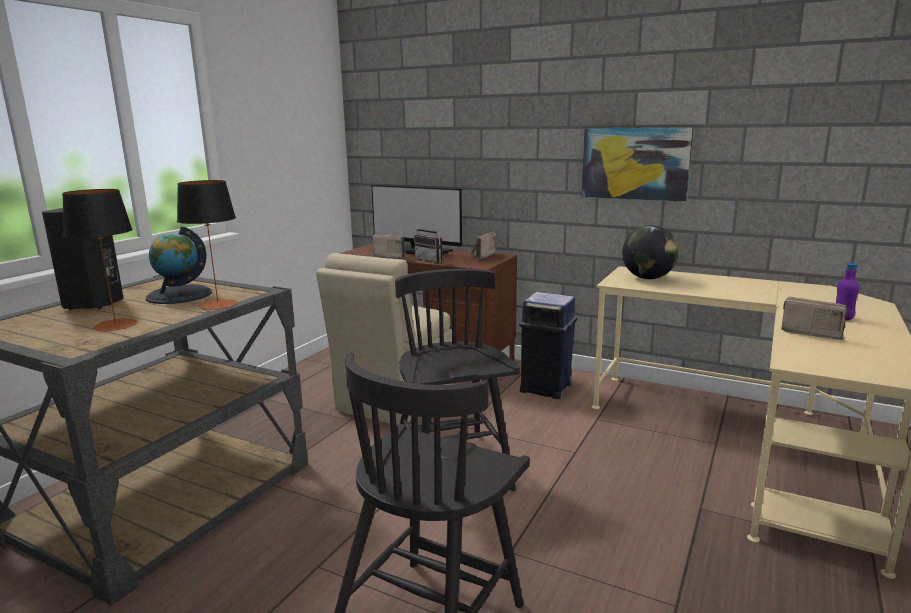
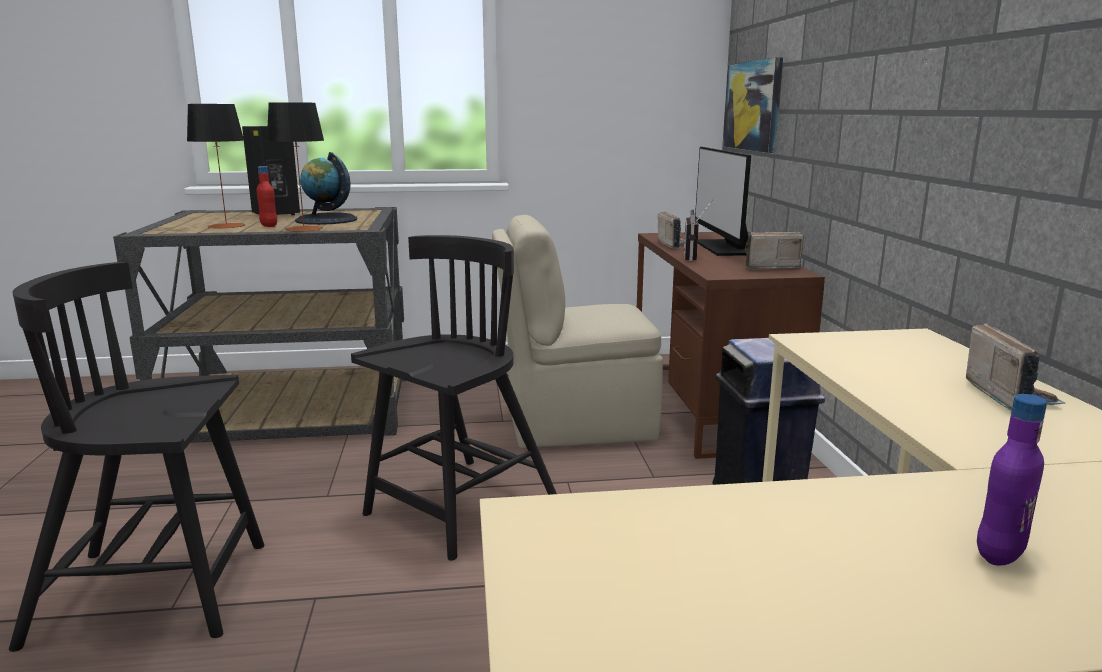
camera: 55 degrees right, 0 degrees up
picture [582,127,694,202] -> picture moved to [723,57,783,153]
globe [622,225,679,279] -> none
radio [781,297,848,340] -> radio moved to [966,323,1065,411]
none -> red bottle [257,166,277,227]

